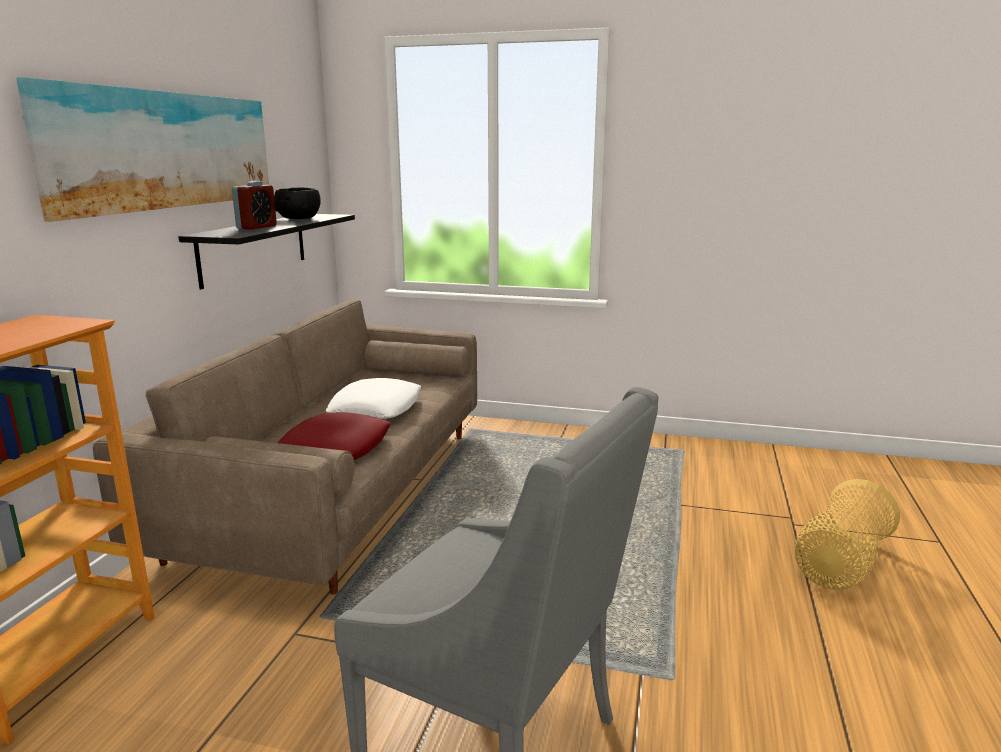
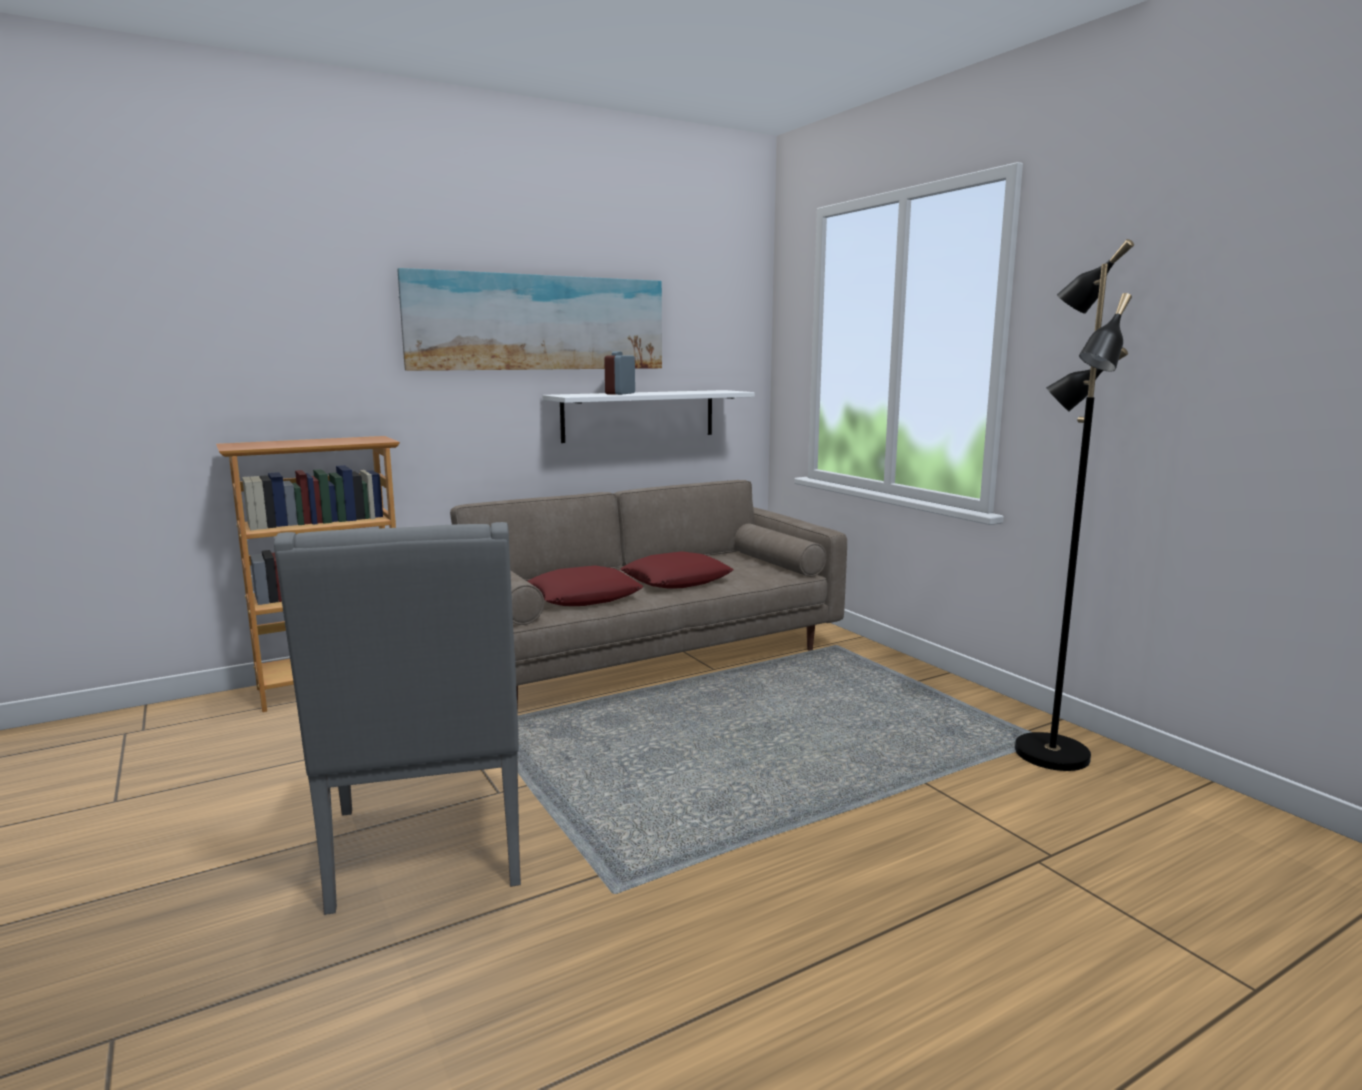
camera: 45 degrees right, 5 degrees down
black shelf [179,214,355,290] -> white shelf [542,390,755,443]
alarm clock [232,181,277,230] -> alarm clock turned 135 degrees clockwise [604,351,635,395]
black bowl [274,188,321,219] -> none
white pillow [326,378,421,419] -> red pillow [620,551,733,589]
basket [795,479,900,590] -> none
none -> black floor lamp [1015,239,1134,771]

